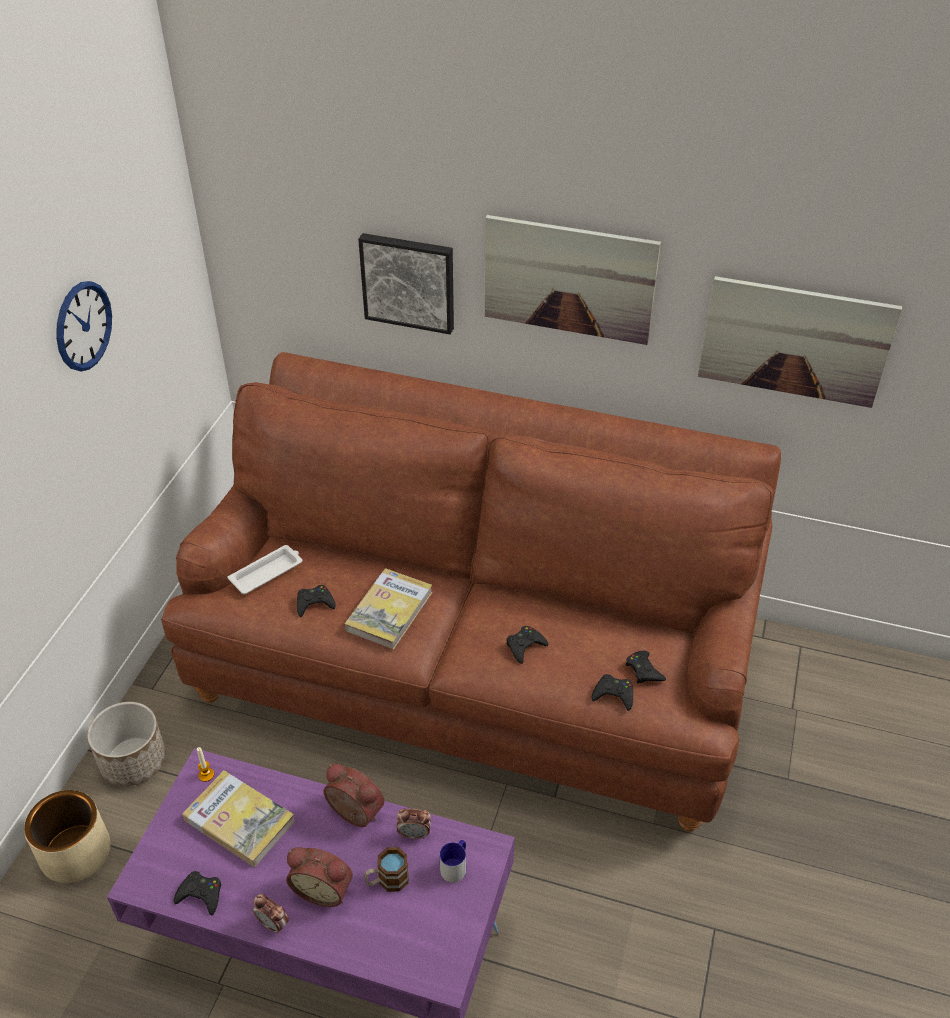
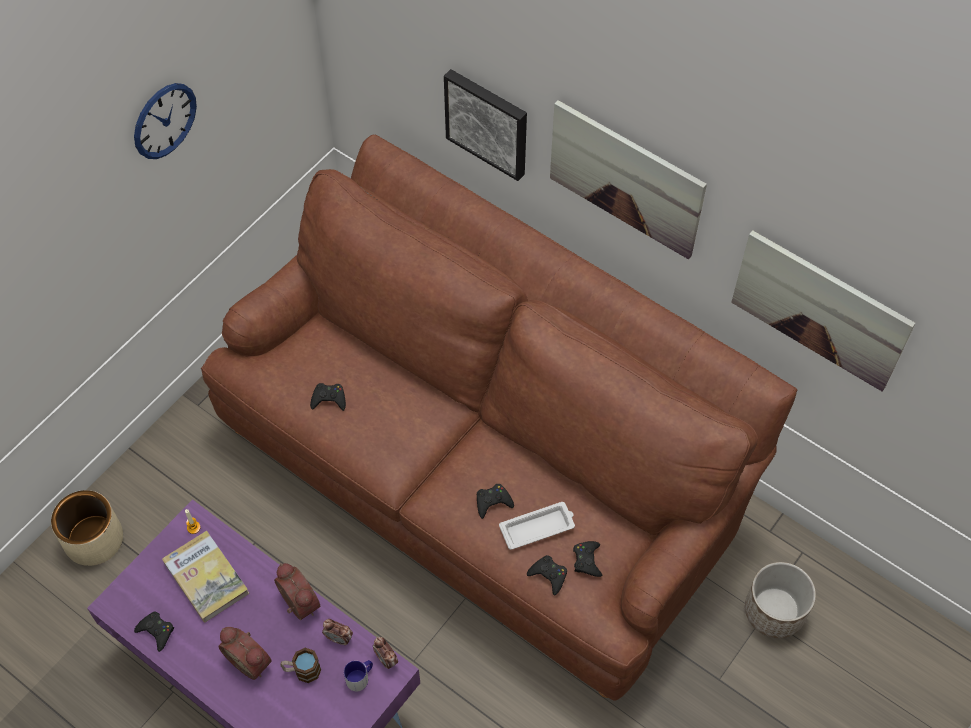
camera: 20 degrees right, 15 degrees up
planter [87,702,166,786] -> planter moved to [745,562,816,639]
white tray [228,545,303,594] -> white tray moved to [499,502,575,550]
alarm clock [253,894,289,934] -> alarm clock moved to [373,637,398,669]
book [345,568,432,649] -> none

